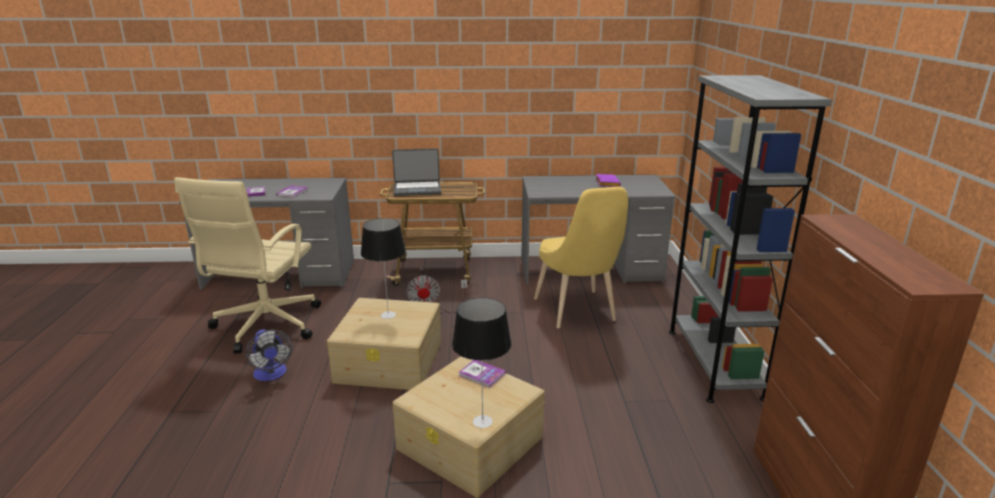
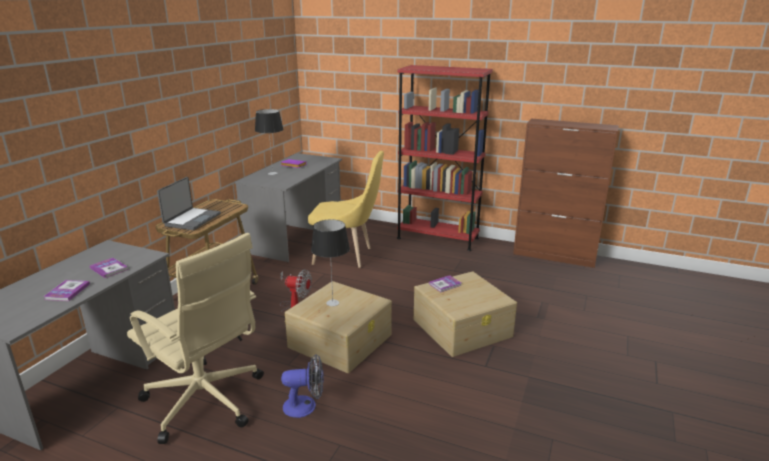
camera: 65 degrees left, 0 degrees up
table lamp [452,298,511,428] -> table lamp moved to [255,109,283,175]
grey bookcase [669,75,832,403] -> red bookcase [397,65,493,251]

